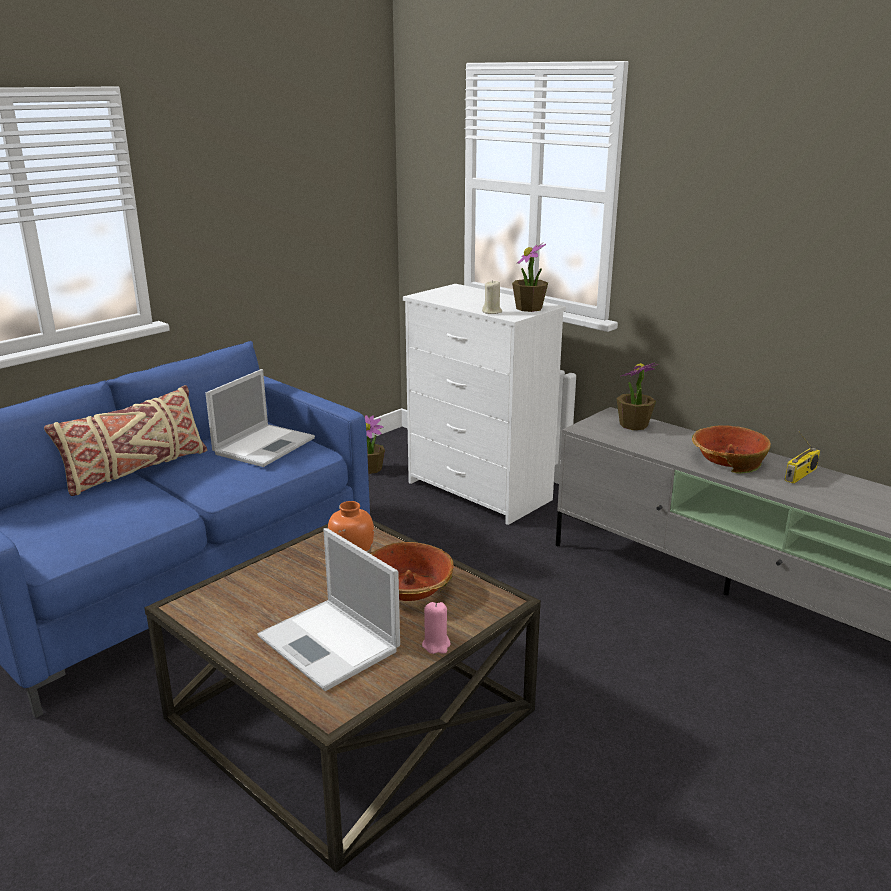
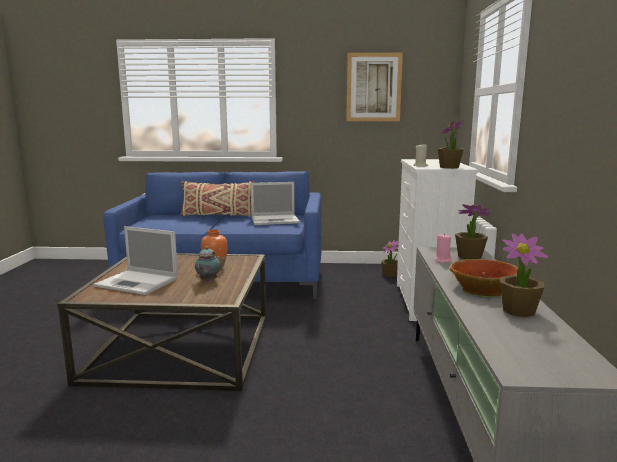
camera: 50 degrees right, 10 degrees down
laptop [257,528,400,691] -> laptop turned 75 degrees counterclockwise [94,226,178,295]
bowl [371,542,454,601] -> teapot [195,246,221,282]
pink candle [422,602,451,654] -> pink candle moved to [435,233,452,263]
radio [784,430,820,484] -> potted plant [500,234,548,317]
none -> picture [346,53,403,121]

